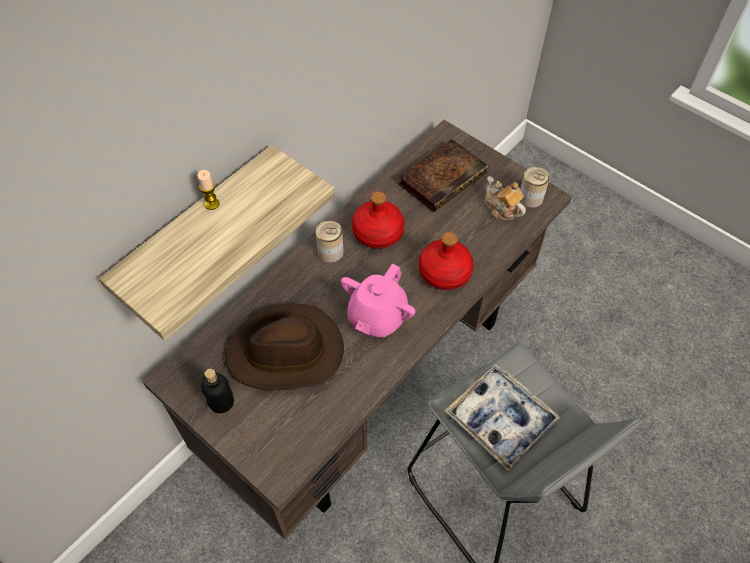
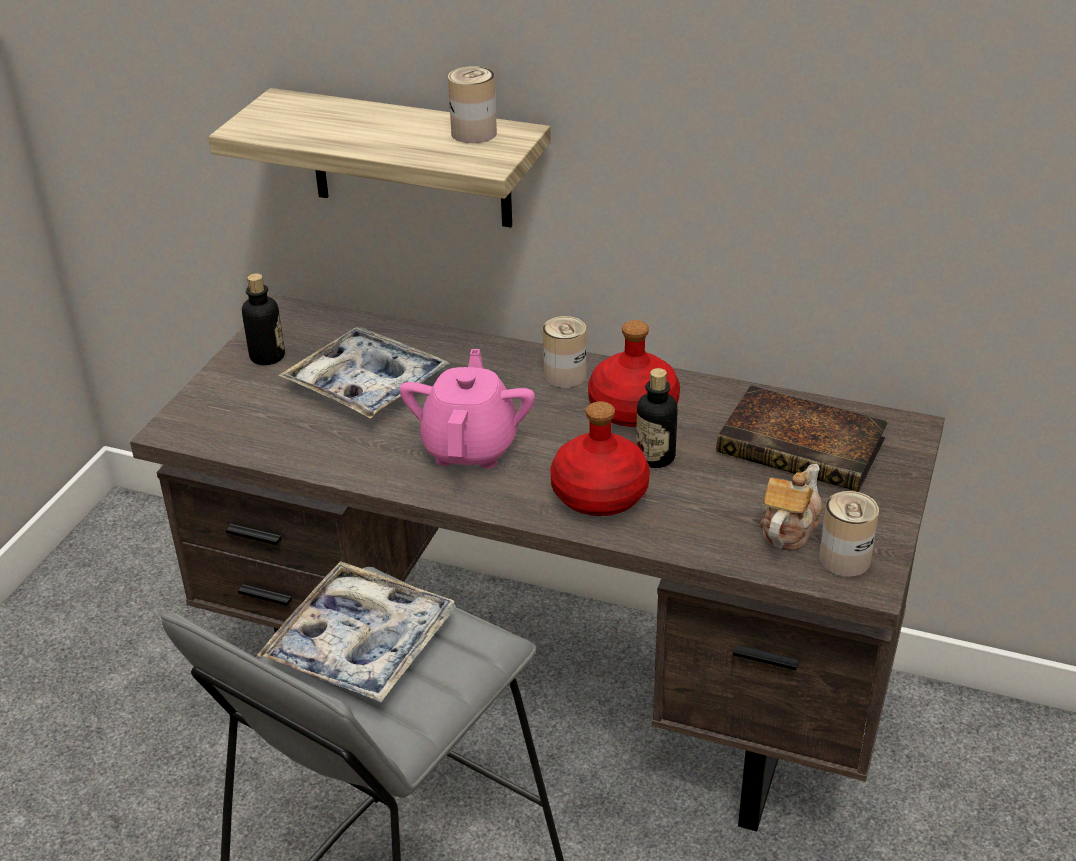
camera: 70 degrees right, 20 degrees down
candle [198,170,220,210] -> none
brown hat [225,304,344,391] -> tray [279,327,450,419]
pink teapot [341,264,416,337] -> pink teapot turned 90 degrees clockwise [399,349,535,469]
none -> can [448,66,497,143]
none -> bottle [636,368,678,468]

